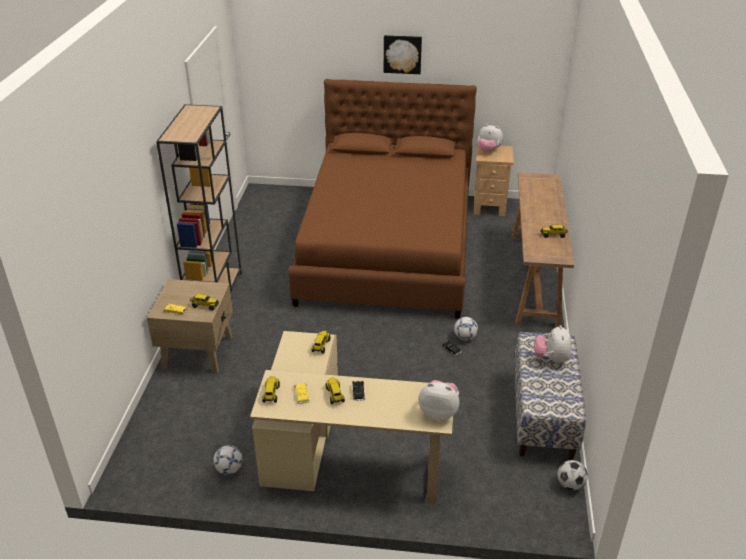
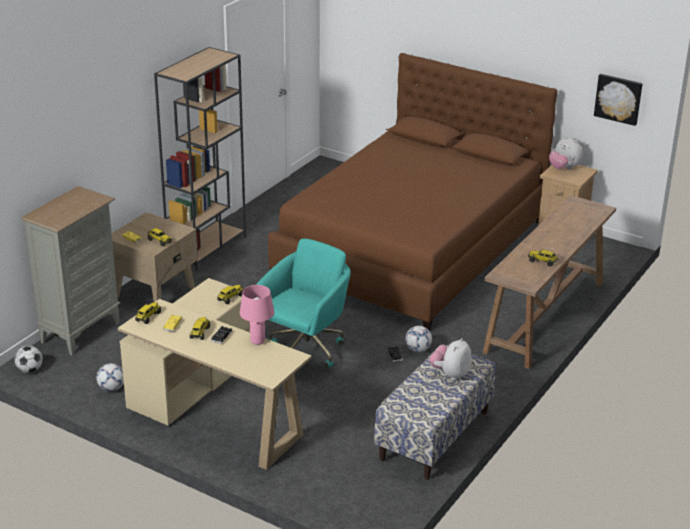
camera: 25 degrees right, 5 degrees down
picture [384,35,422,74] -> picture moved to [594,74,643,126]
plush toy [419,380,459,420] -> none
football [557,460,588,490] -> football moved to [14,346,43,373]
none -> grey dresser [21,186,120,356]
none -> pink table lamp [240,285,274,345]
none -> turquoise office chair [256,238,351,368]

